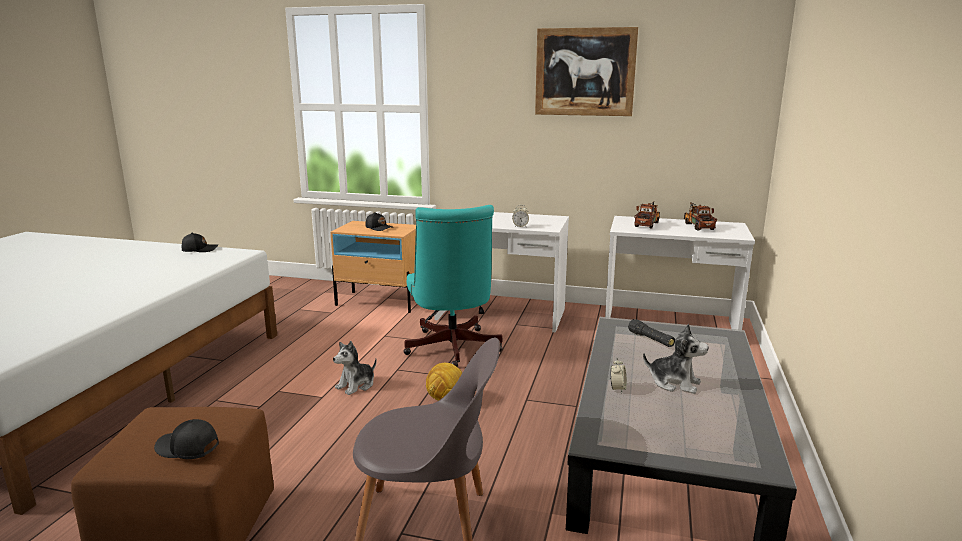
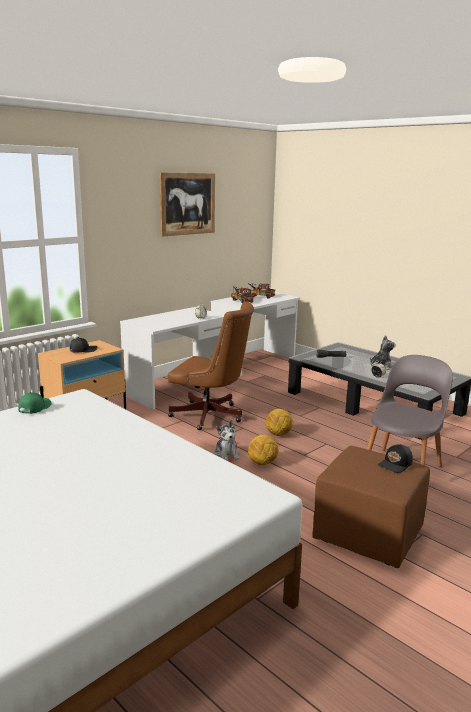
camera: 60 degrees left, 0 degrees up
black cap [182,233,218,252] -> green cap [18,392,52,414]
turquoise office chair [404,205,503,367] -> brown office chair [168,301,254,430]
none -> football [248,435,279,465]

